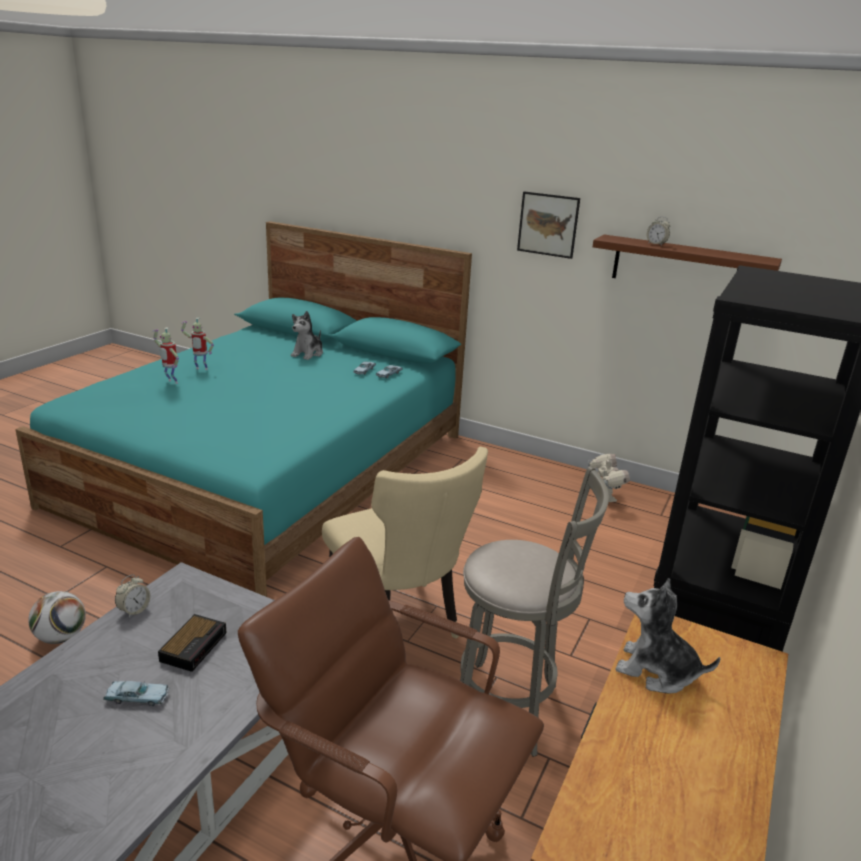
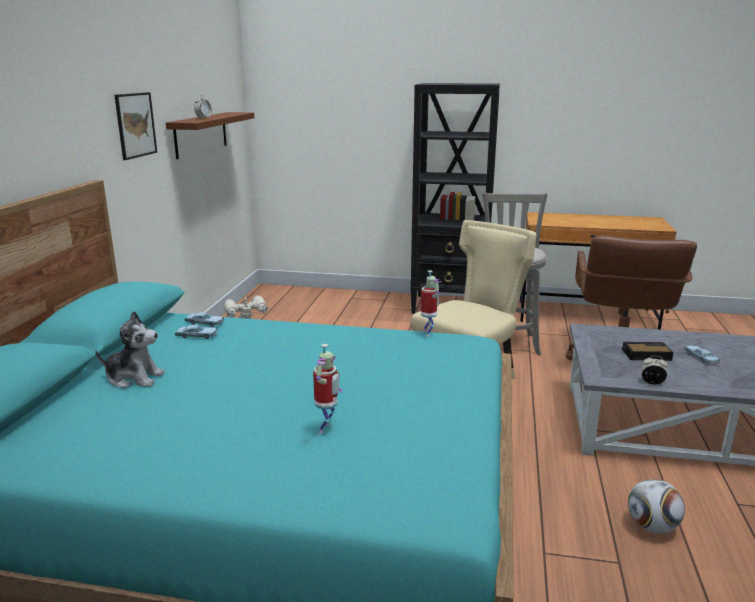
camera: 105 degrees left, 5 degrees down
toy robot [181,318,214,370] -> toy robot moved to [421,270,441,337]
plush toy [616,578,720,694] -> none

